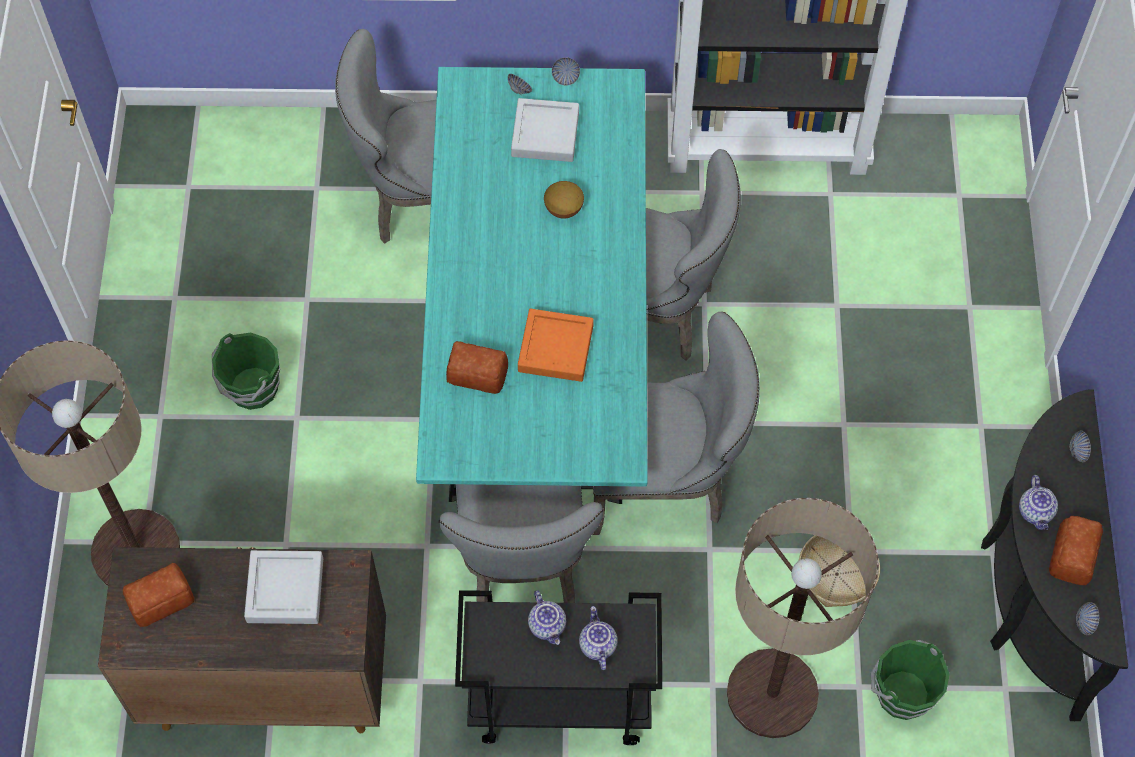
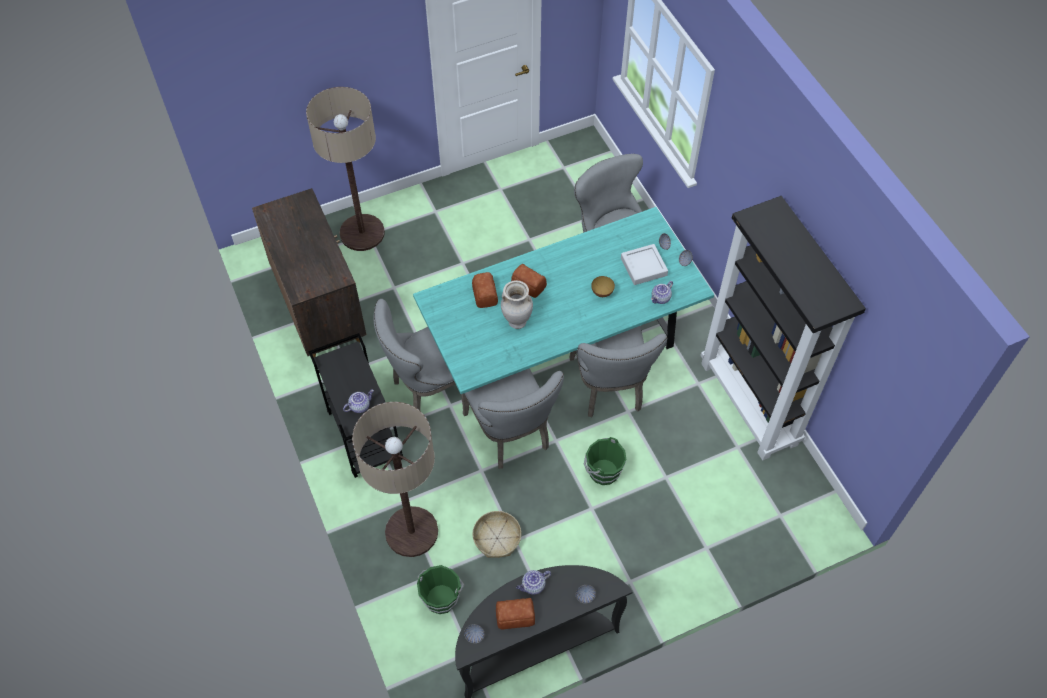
camera: 65 degrees right, 5 degrees down
bread [123,563,194,627] -> bread moved to [511,264,547,298]
green bucket [212,333,280,410] -> green bucket moved to [584,437,627,485]
grey tray [244,550,323,624] -> none
orange tray [518,309,594,382] -> beige vase [501,280,533,329]
teapot [528,590,566,645] -> teapot moved to [651,281,673,304]

